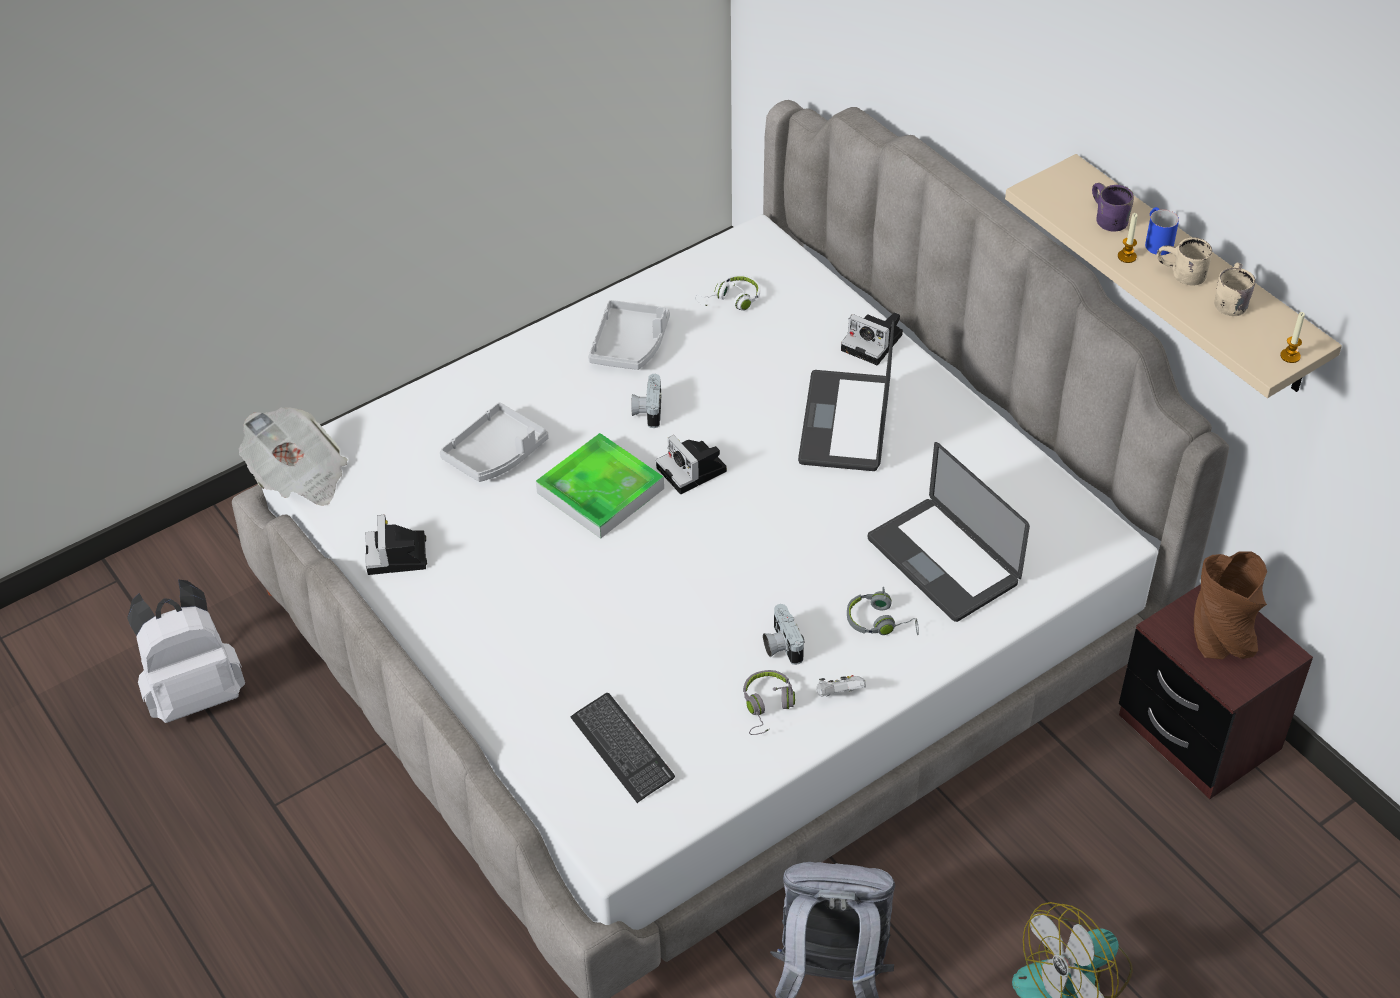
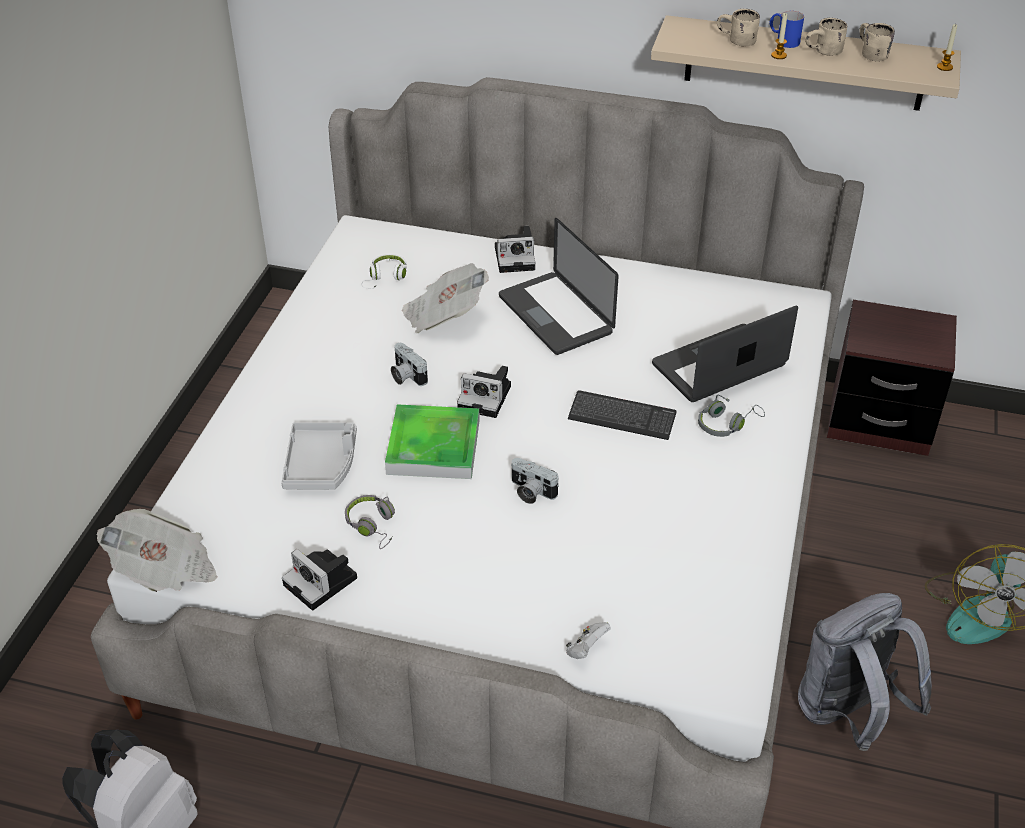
camera: 40 degrees left, 5 degrees down
keyboard [571,693,675,803] -> keyboard moved to [568,390,676,440]
grey tray [588,300,670,370] -> none
grey headphones [743,670,795,735] -> grey headphones moved to [345,495,395,549]
camera [763,604,805,665] -> camera moved to [511,458,559,504]
white game controller [816,675,866,697] -> white game controller moved to [566,622,611,659]
laptop [868,442,1030,622] -> laptop turned 135 degrees clockwise [652,306,798,402]
purple mug [1092,183,1134,232] -> beige mug [717,9,760,46]
brown vase [1194,552,1267,659] -> none
none -> newspaper [402,263,489,333]

